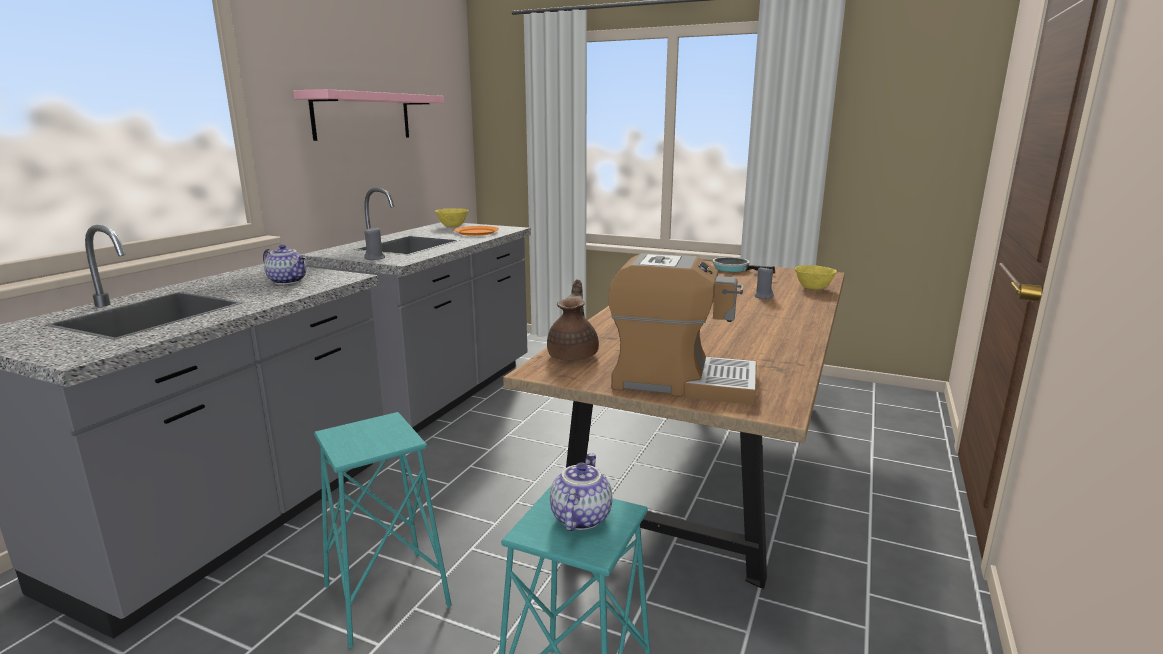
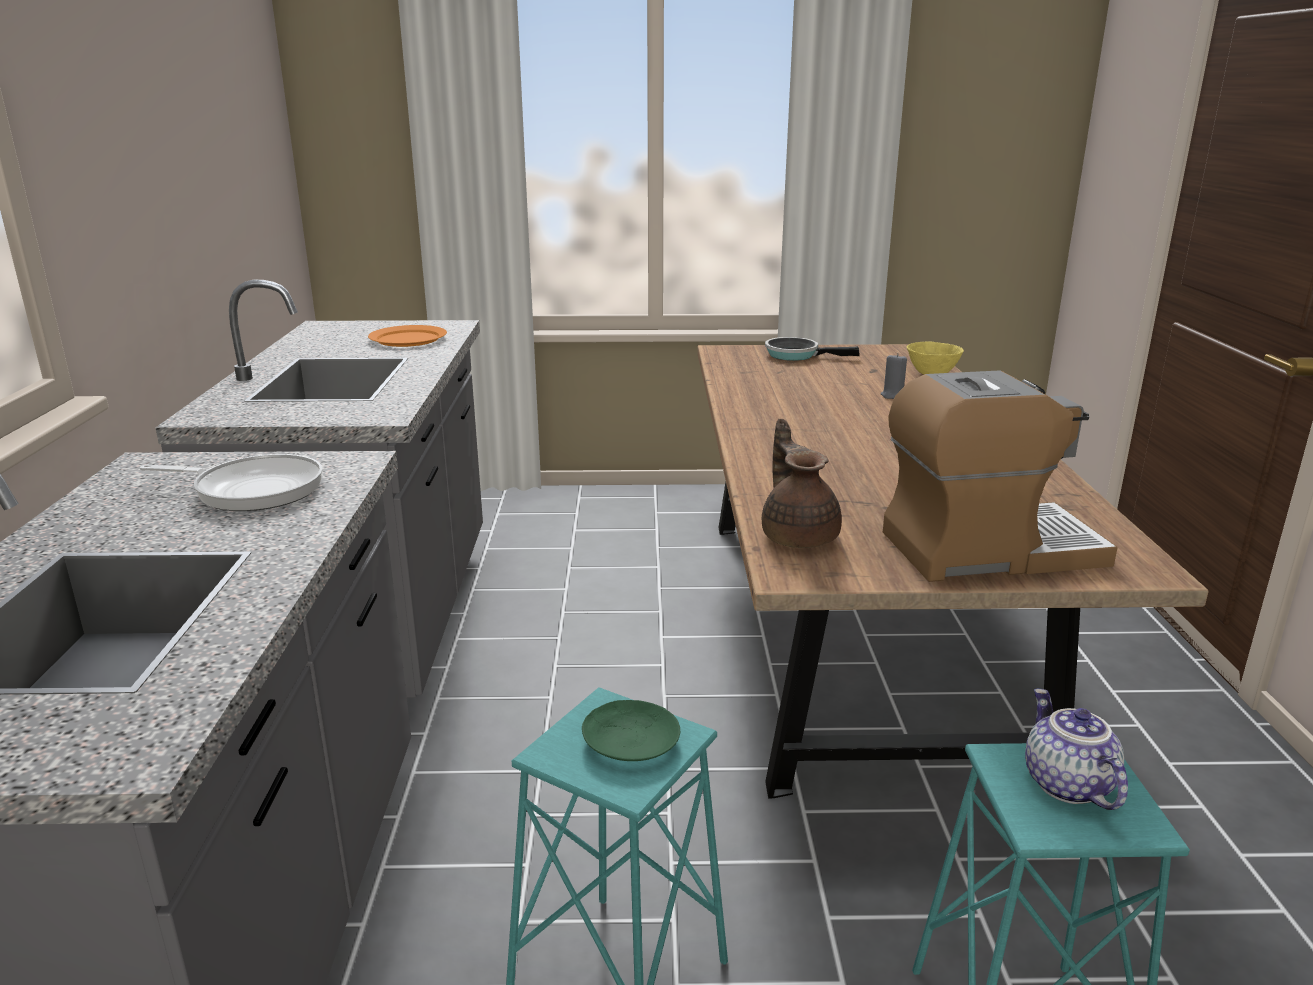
camera: 25 degrees left, 5 degrees up
teapot [263,244,306,285] -> frying pan [140,454,323,511]
pink shelf [293,89,444,141] -> none
grey candle [364,228,385,260] -> none
yellow bowl [435,208,469,227] -> none
none -> green plate [582,700,680,761]

